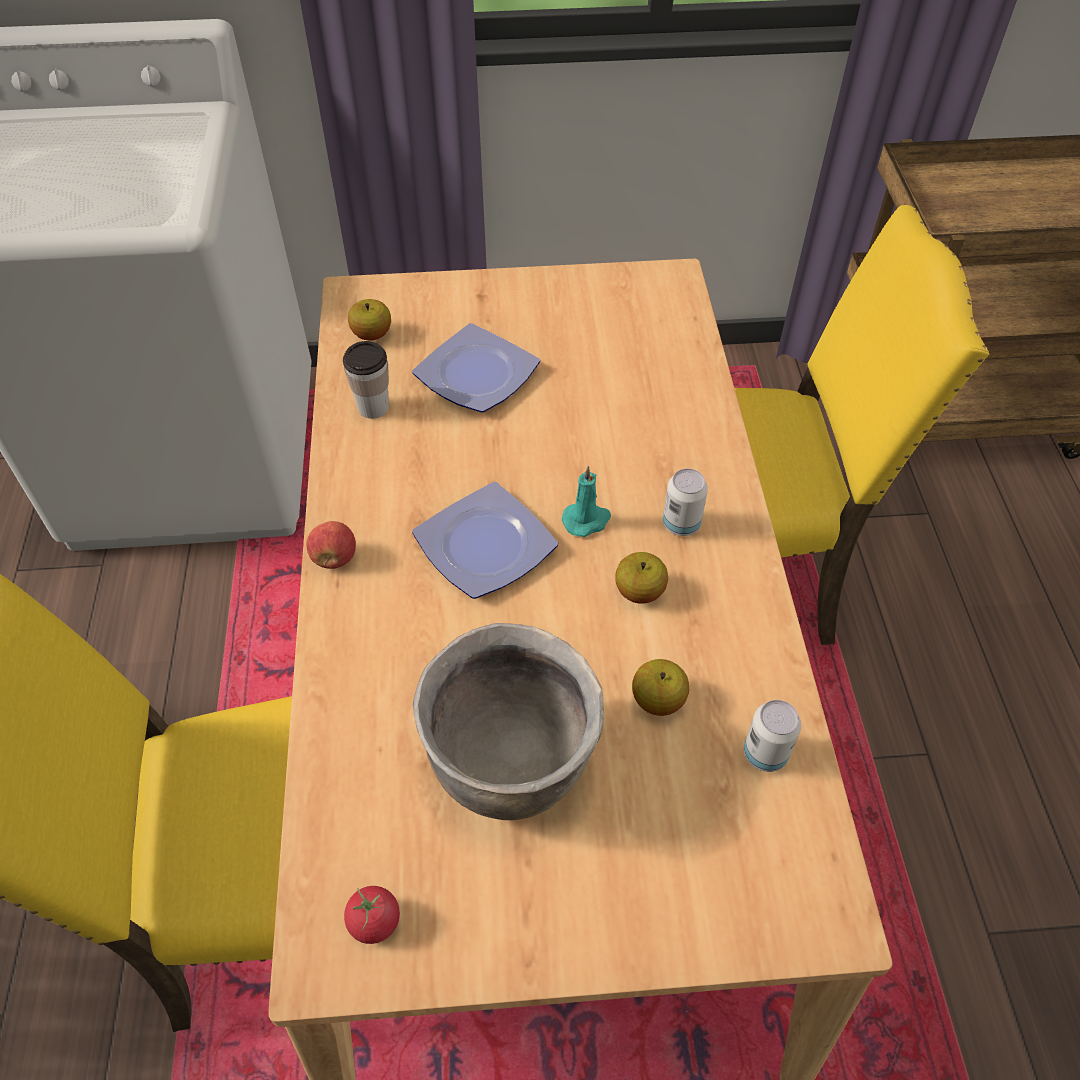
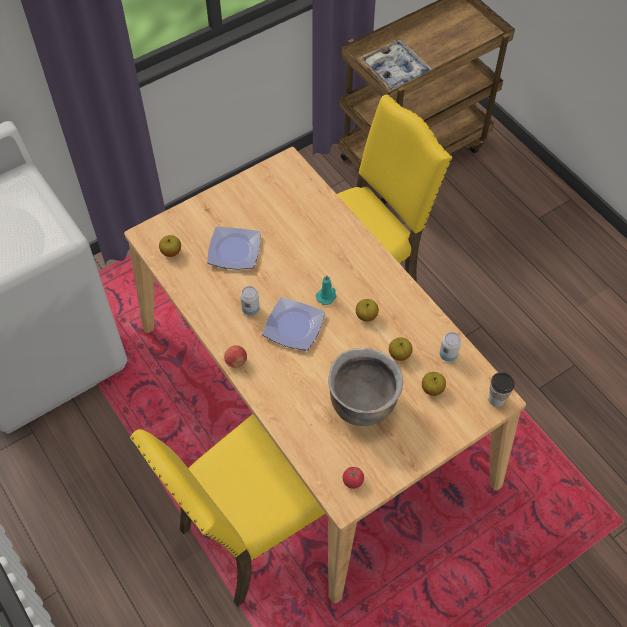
camera: 30 degrees left, 5 degrees up
cup [343,341,389,419] -> cup moved to [489,372,515,407]
can [663,468,708,536] -> can moved to [240,286,260,316]
none -> tray [359,40,431,91]
none -> apple [422,372,446,396]

